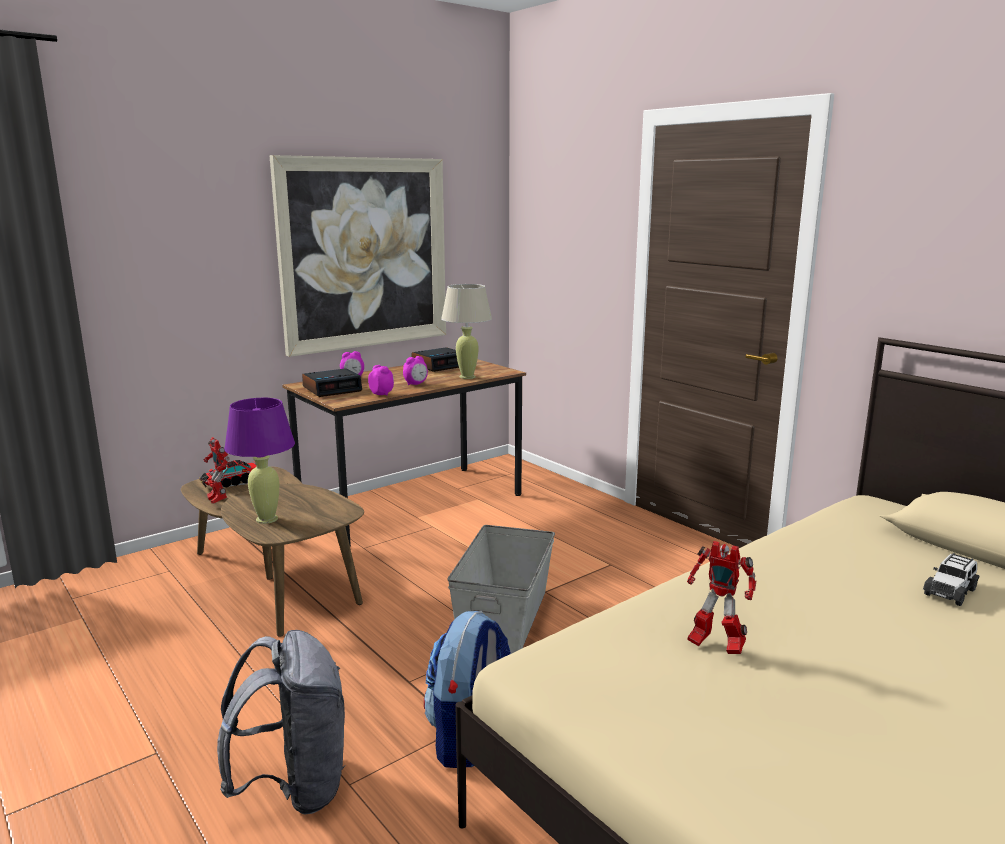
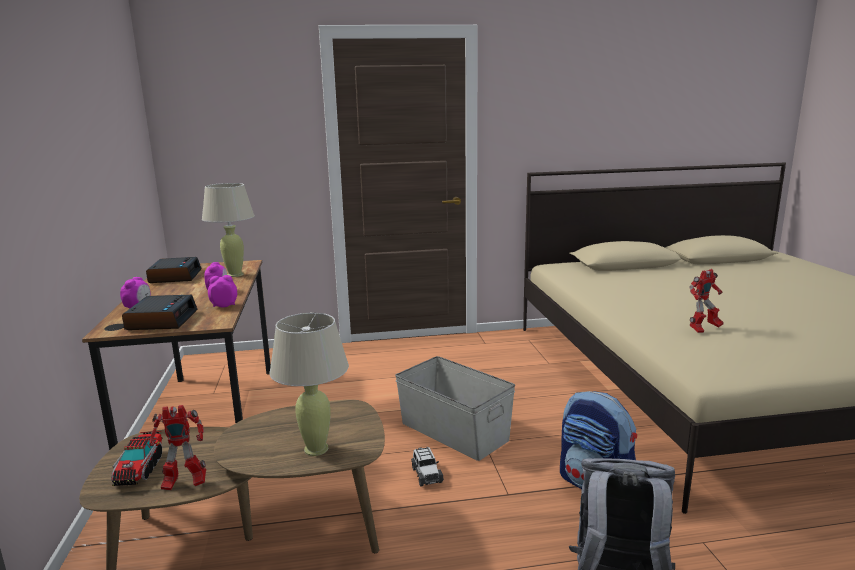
camera: 60 degrees left, 0 degrees up
purple table lamp [224,398,295,524] -> beige table lamp [269,313,349,456]
picture [270,155,446,357] -> none
toy car [923,553,979,606] -> toy car moved to [411,447,444,486]

